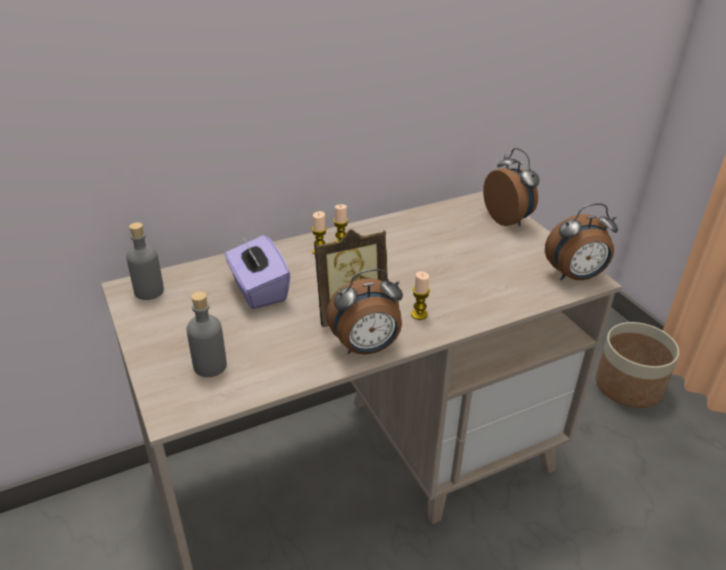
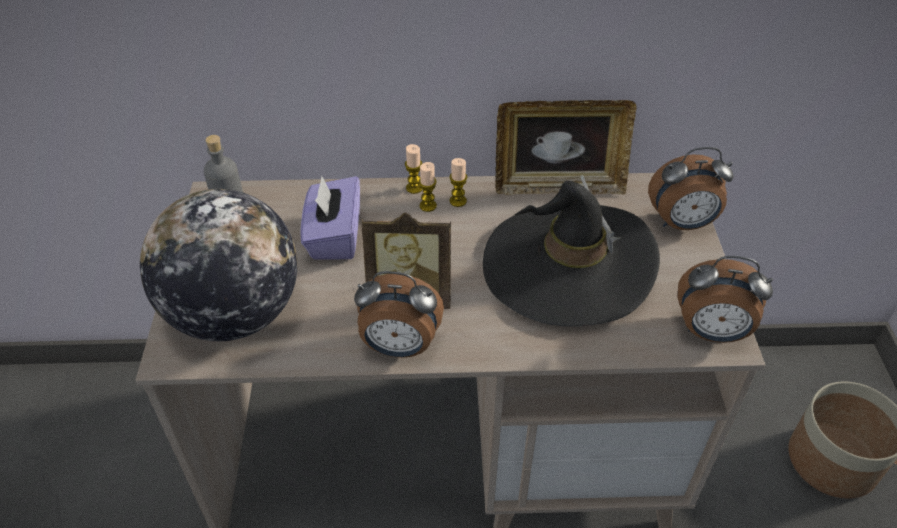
camera: 25 degrees right, 10 degrees up
grey bottle [187,291,227,377] -> globe [140,189,297,341]
candle [411,271,430,320] -> candle moved to [405,144,422,194]
alarm clock [483,148,539,226] -> alarm clock turned 90 degrees clockwise [648,147,734,230]
none -> black hat [483,175,660,327]
none -> picture frame [495,100,637,195]

